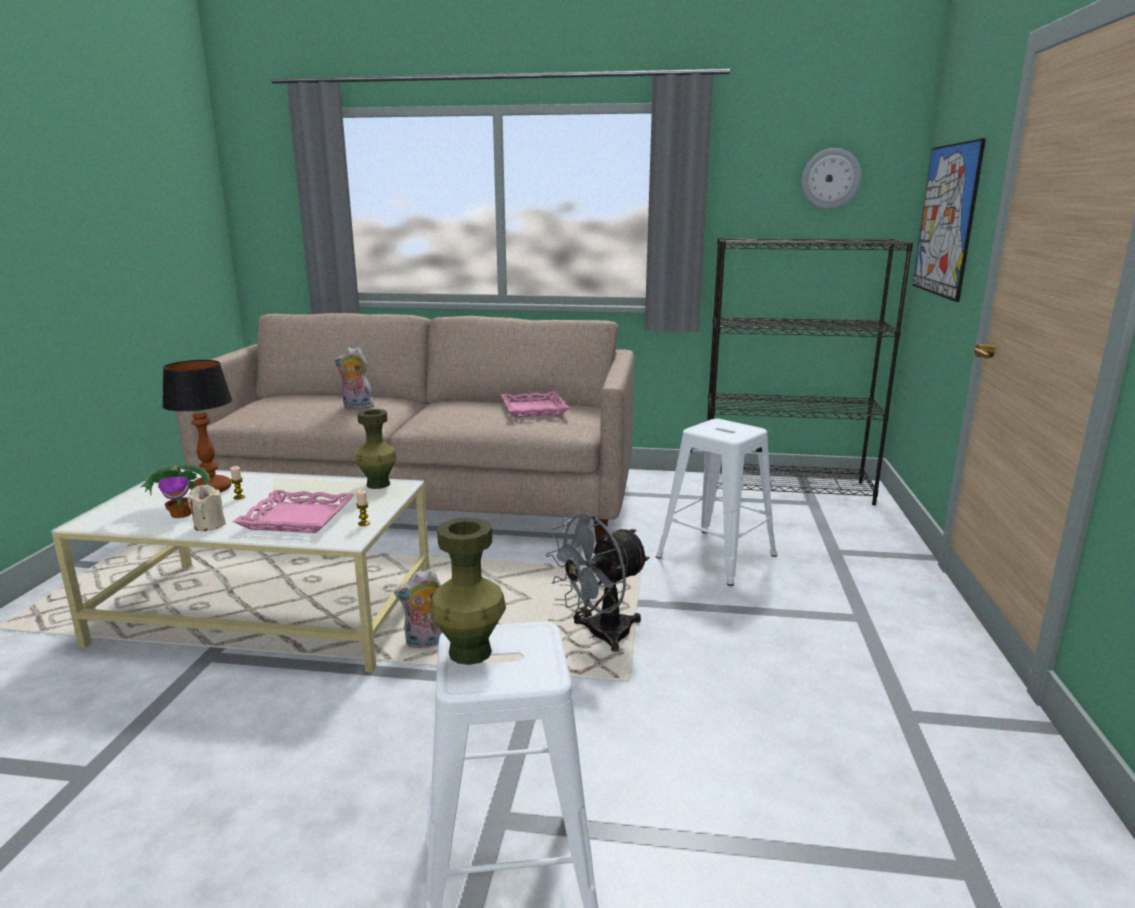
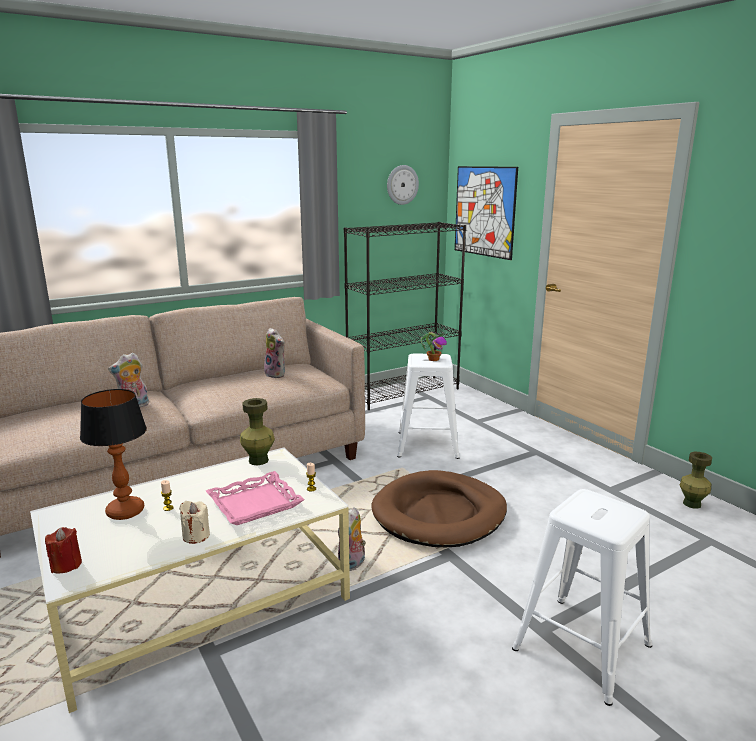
camera: 40 degrees left, 0 degrees up
potted plant [140,465,210,518] -> potted plant moved to [421,332,447,361]
green vase [430,517,506,665] -> green vase moved to [680,452,712,509]
pink tray [501,391,570,417] -> plush toy [264,328,285,378]
grey fan [546,513,650,652] -> brown dog bed [371,470,507,547]
none -> red candle [45,527,82,573]

